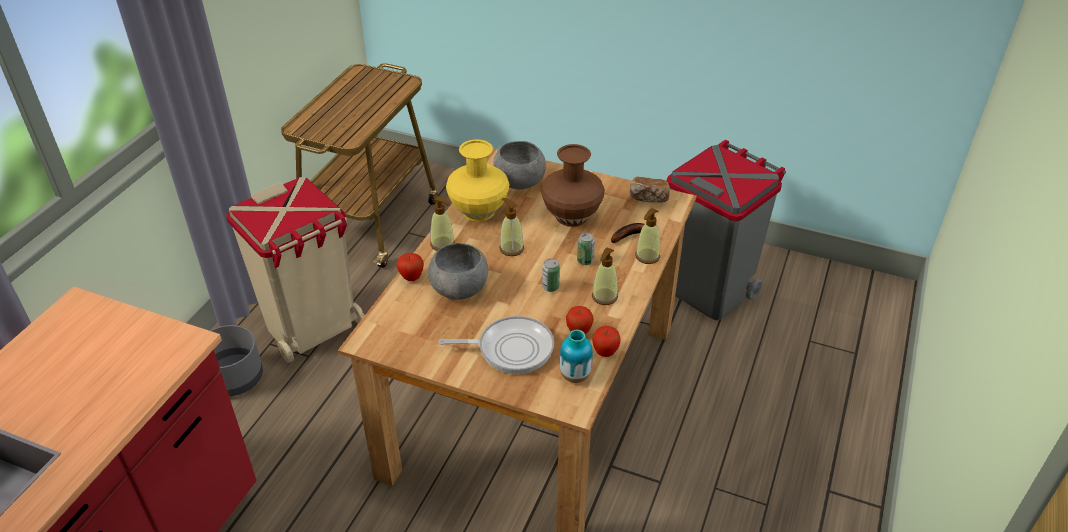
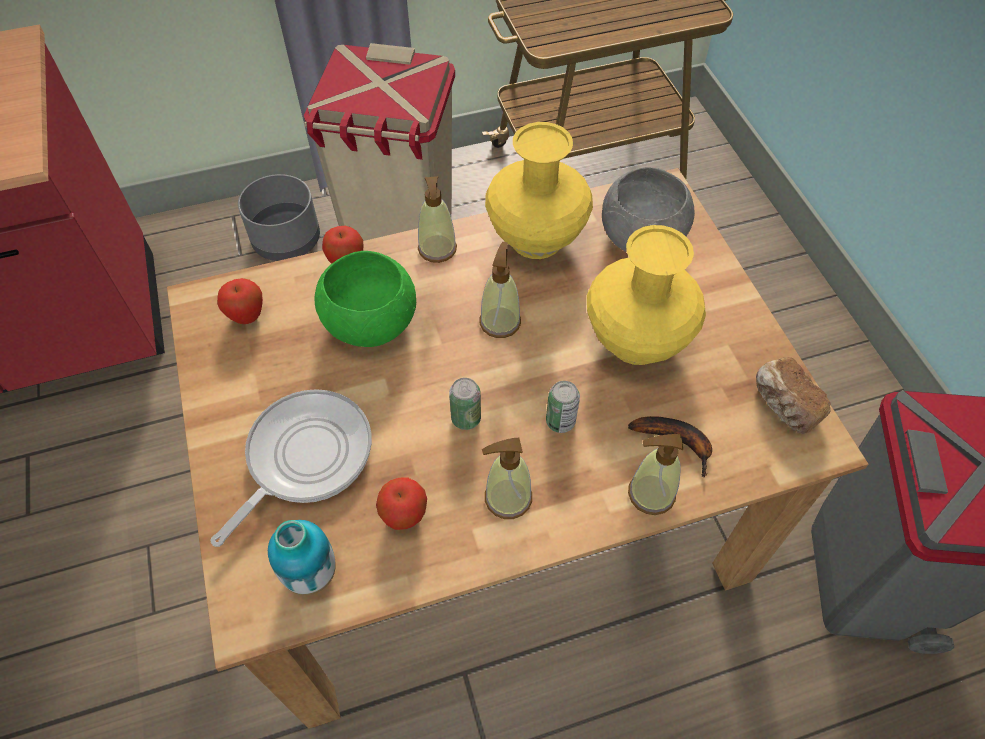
camera: 50 degrees right, 15 degrees up
grey bowl [428,243,488,300] -> green bowl [314,251,416,347]
frying pan [438,316,554,374] -> frying pan turned 105 degrees counterclockwise [210,389,372,547]
brown vase [541,144,605,227] -> yellow vase [587,225,706,365]
apple [592,326,621,357] -> apple moved to [217,278,263,324]

